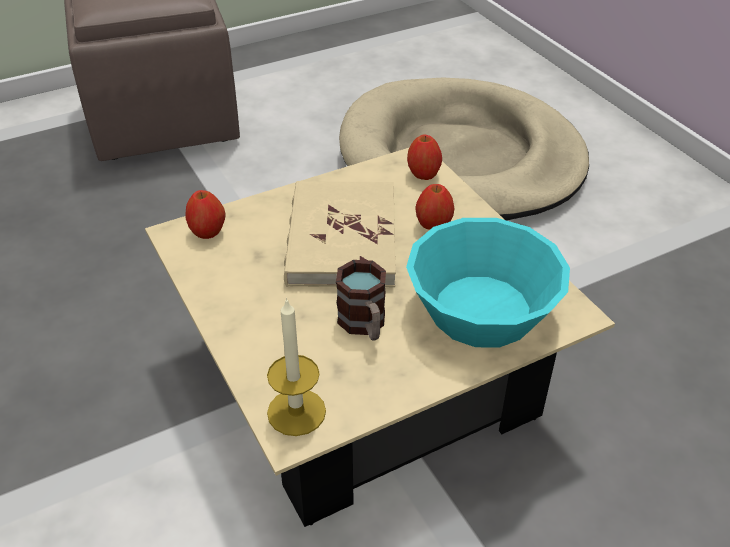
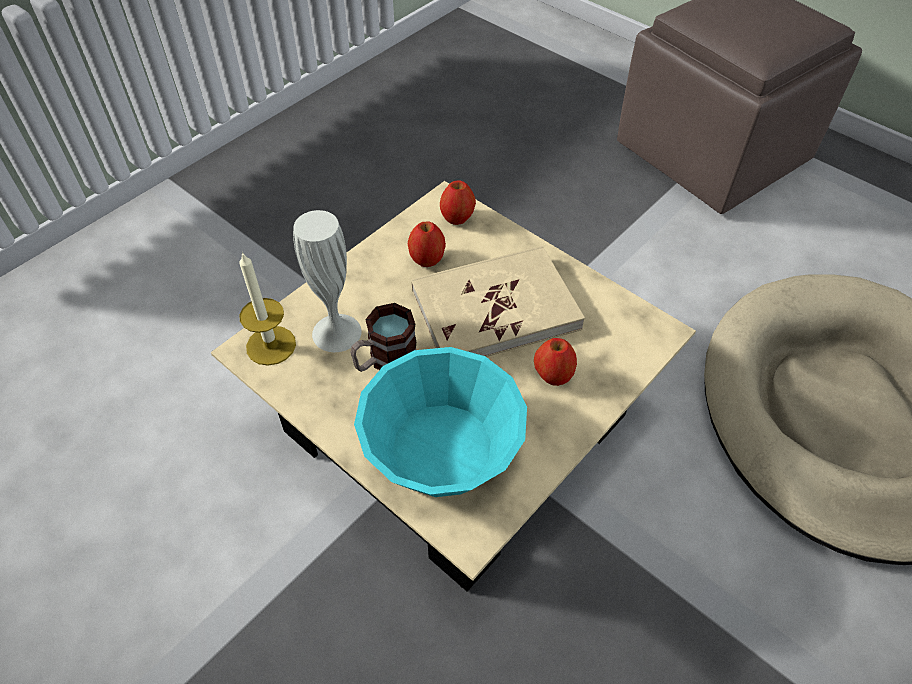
camera: 70 degrees right, 10 degrees up
apple [407,135,442,180] -> apple moved to [408,221,446,267]
none -> white vase [293,210,362,352]

